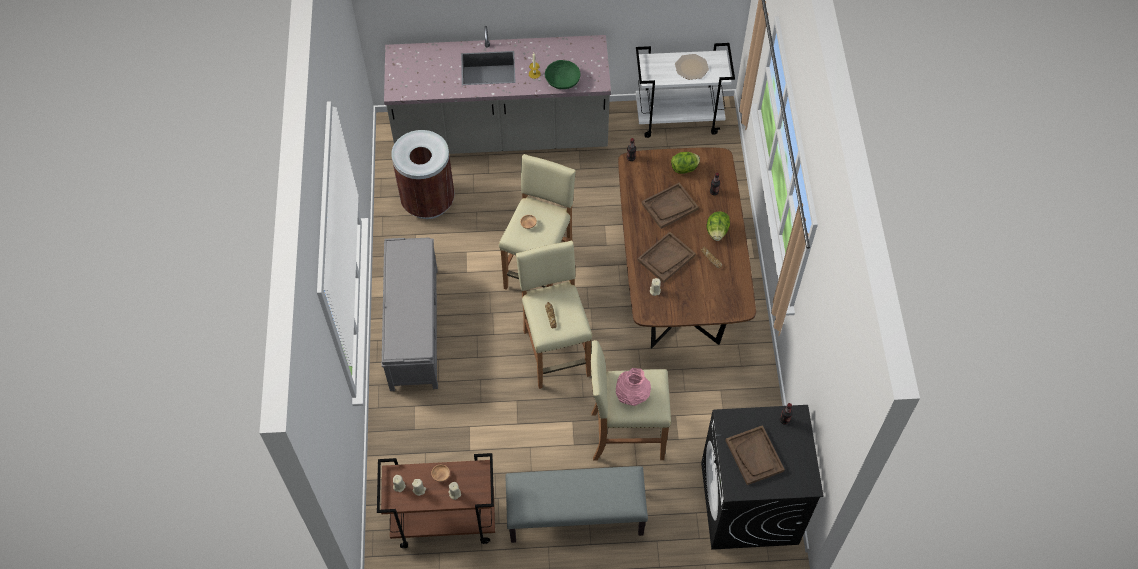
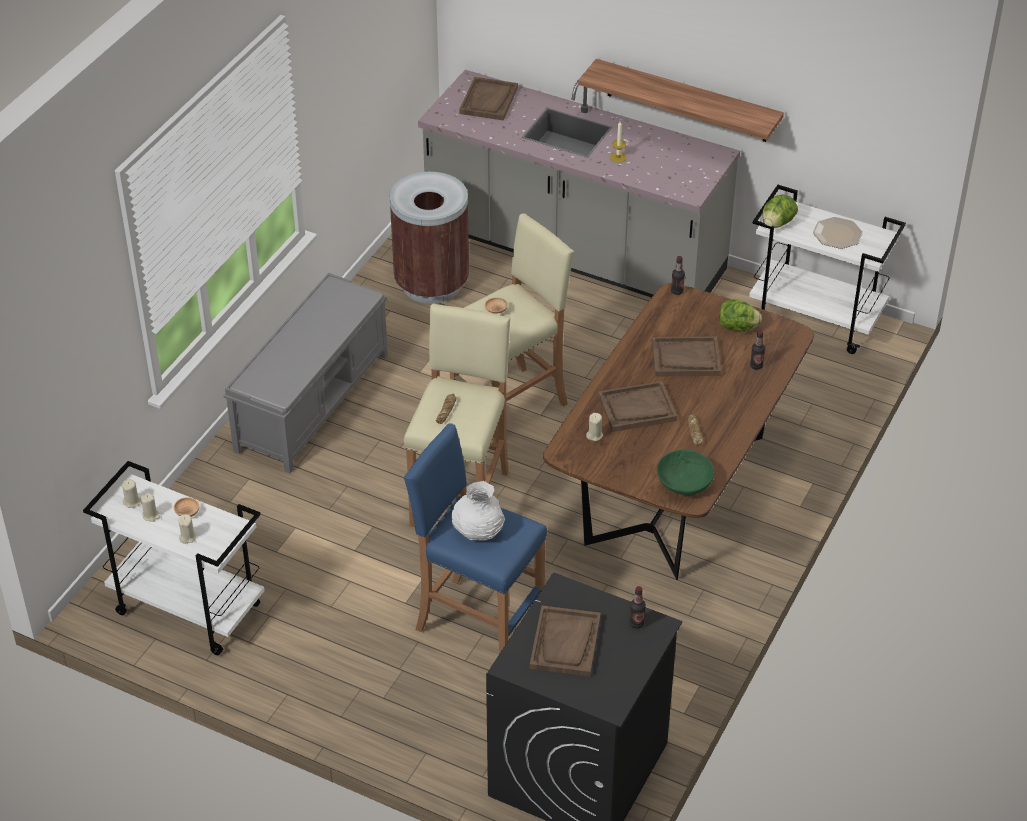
camera: 30 degrees right, 15 degrees down
brown cart [377,453,495,548] -> white cart [83,461,265,655]
grey bench [505,466,648,543] -> none
green bowl [545,60,581,89] -> green bowl moved to [657,450,714,495]
beige stool [591,340,671,460] -> blue stool [404,424,547,654]
pink vase [616,368,651,406] -> white vase [452,481,505,540]
lettuce [706,211,730,241] -> lettuce moved to [762,194,798,228]
none -> brown tray [459,77,518,121]
none -> shelf [578,59,784,142]

